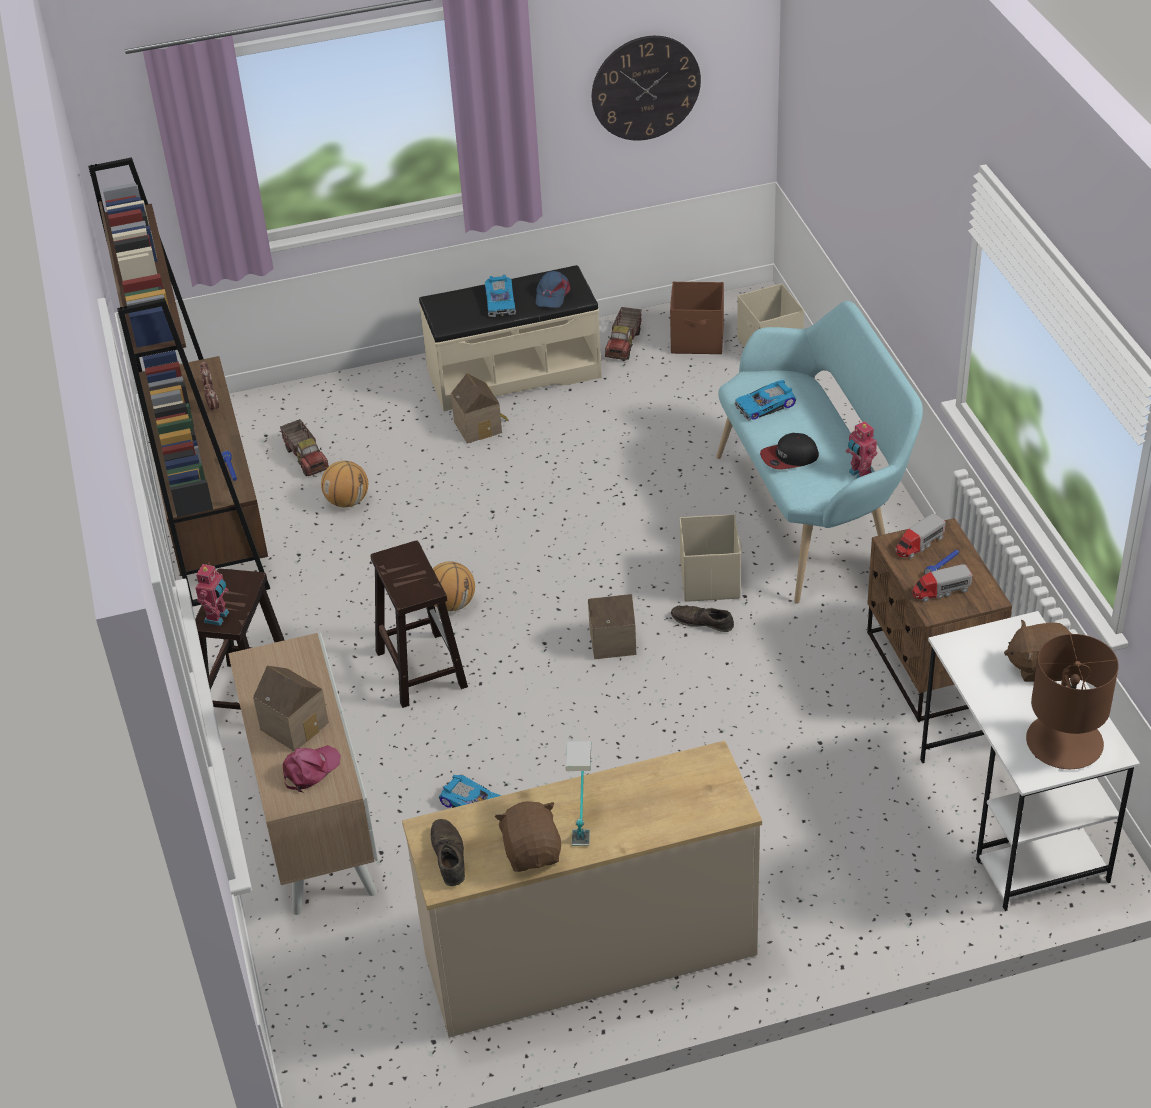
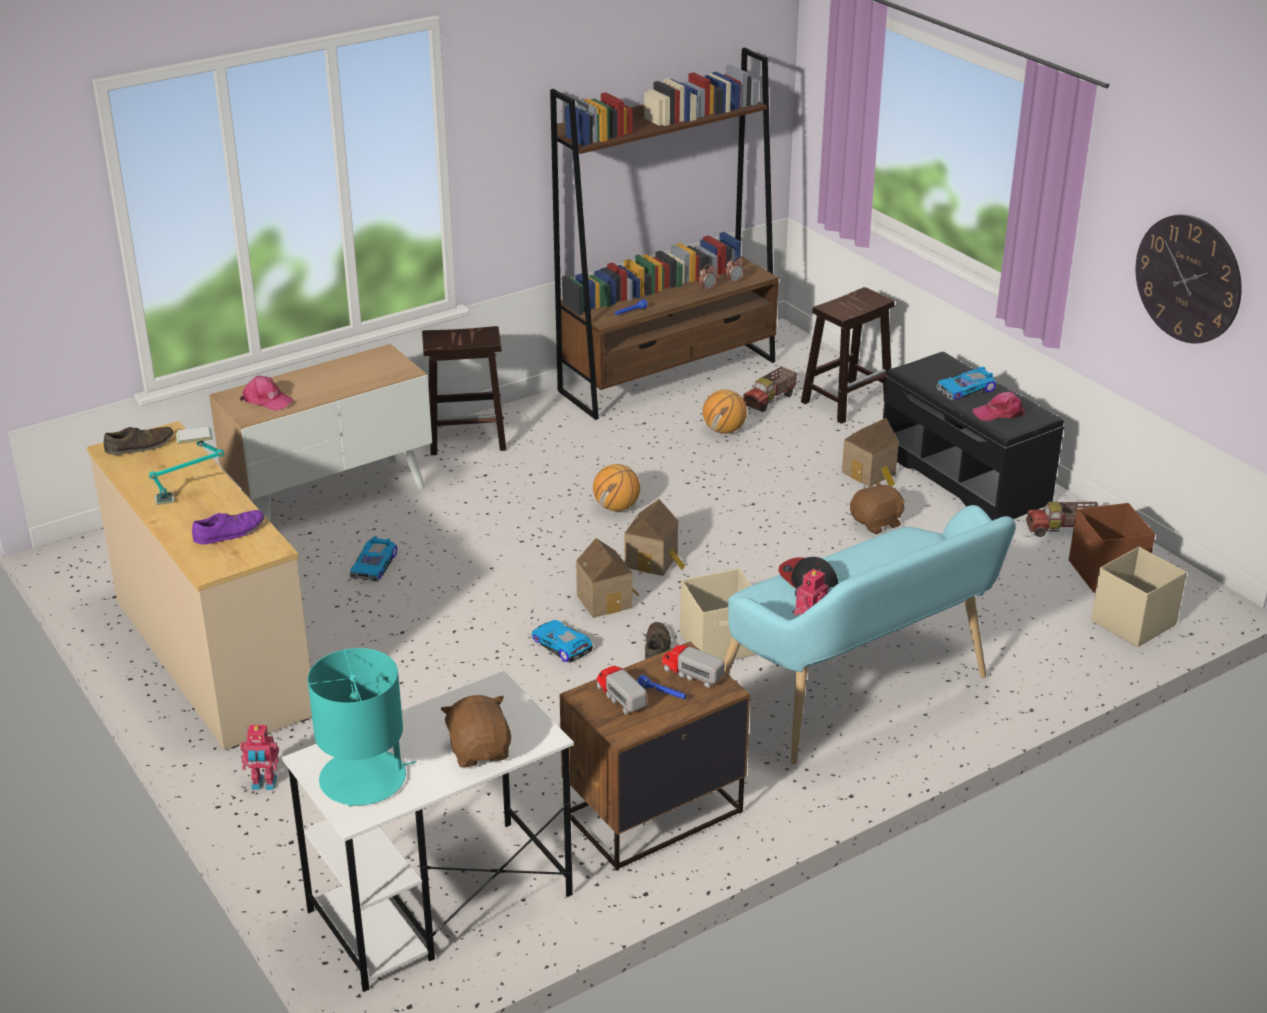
camera: 70 degrees right, 10 degrees down
toy robot [195,563,229,626] -> toy robot moved to [240,725,279,790]
toy house [253,665,329,752] -> toy house moved to [625,499,685,576]
brown stool [370,540,468,708] -> brown stool moved to [801,287,895,424]
beige bench [419,265,602,411] -> black bench [883,352,1064,521]
brown plush toy [495,801,561,872] -> brown plush toy moved to [850,481,905,534]
blue cap [536,271,571,308] -> pink cap [972,392,1025,421]
toy car [735,380,796,421] -> toy car moved to [531,620,593,663]
brown table lamp [1026,634,1119,769] -> turquoise table lamp [307,648,416,807]
none -> purple shoe [192,510,264,544]

